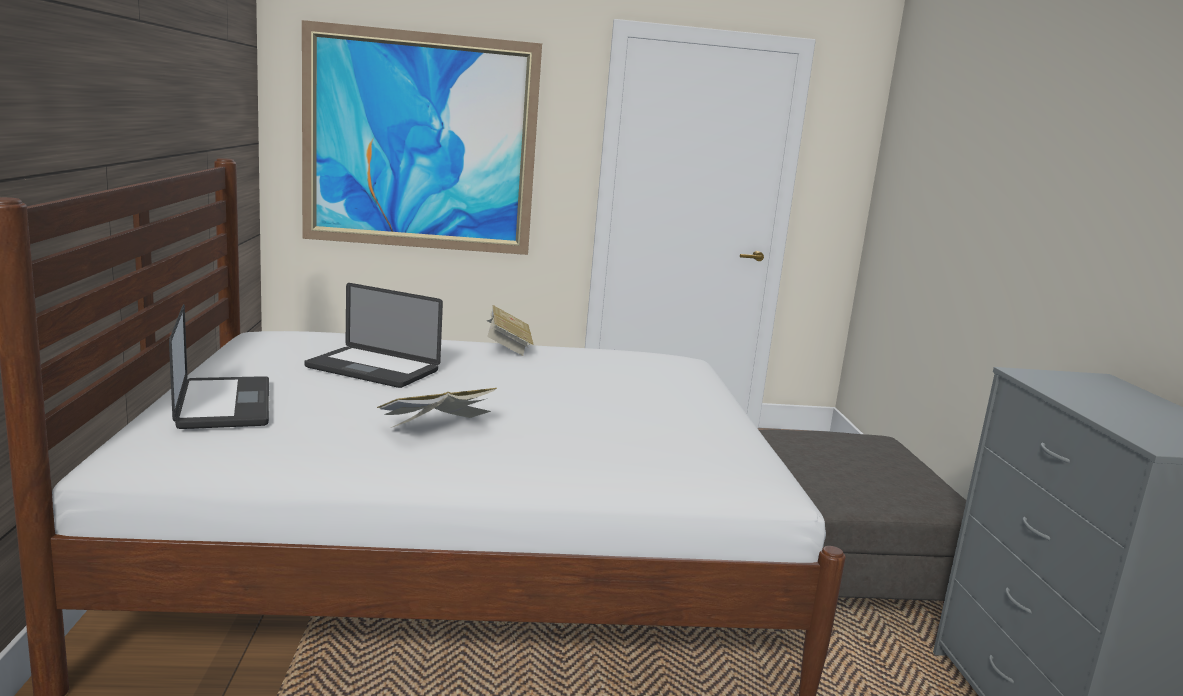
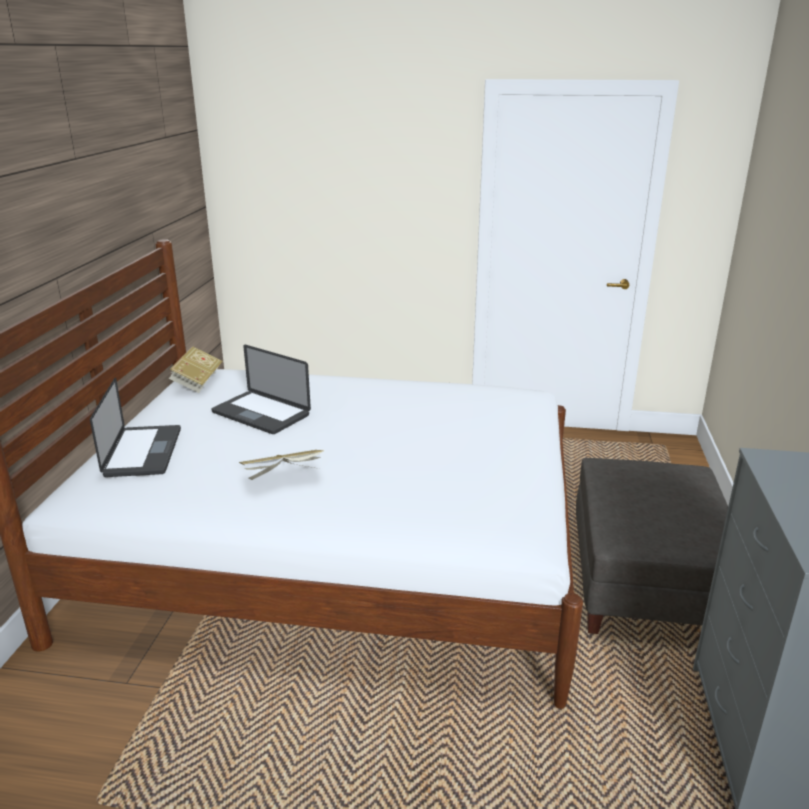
camera: 15 degrees right, 10 degrees up
picture [302,20,542,255] -> none
book [486,305,533,356] -> book moved to [169,347,223,393]

